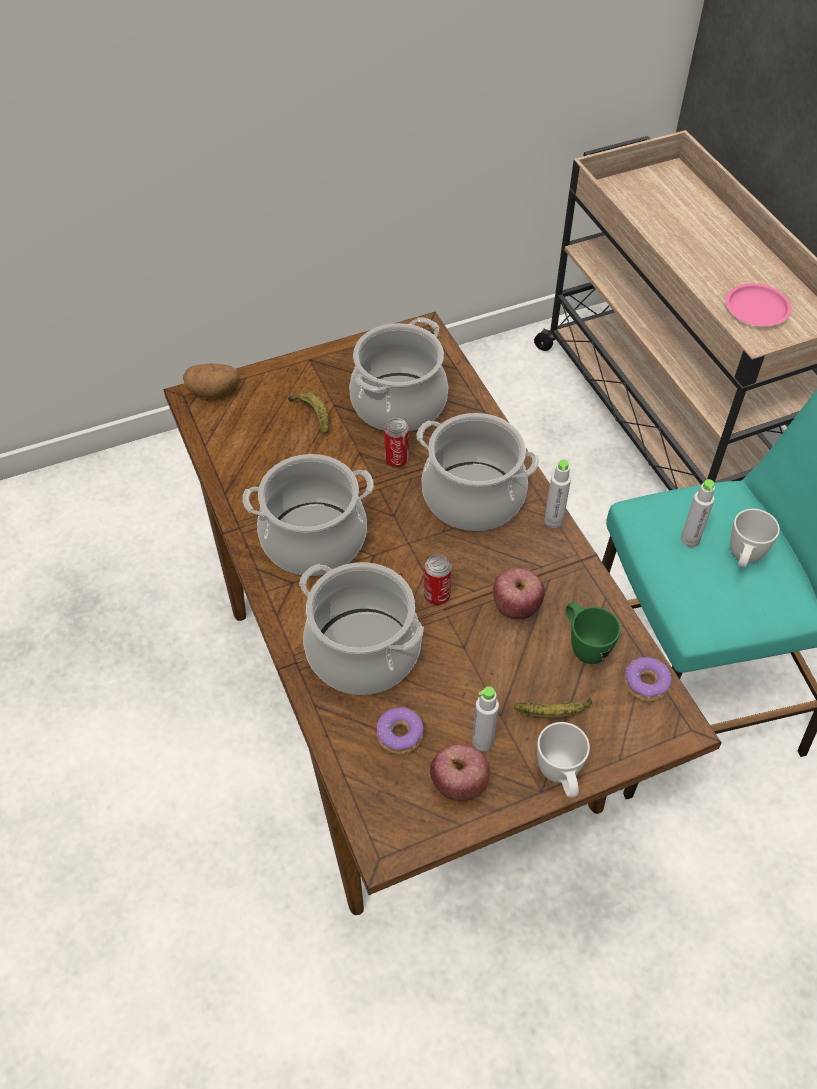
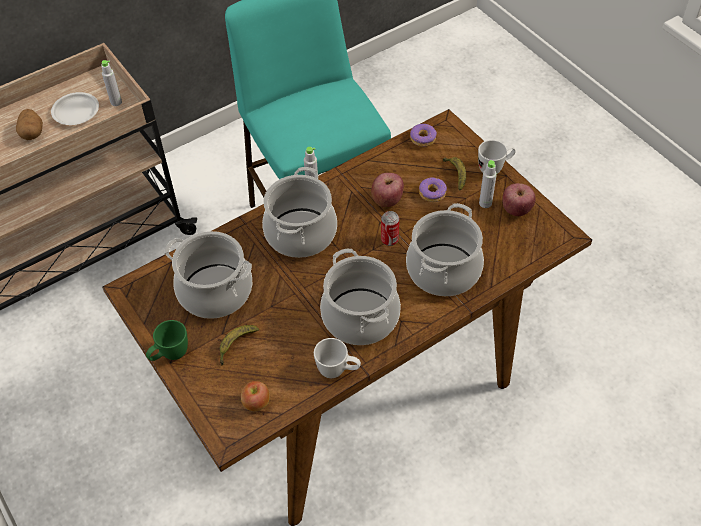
camera: 100 degrees left, 0 degrees up
potato [183,364,240,398] -> potato moved to [16,109,43,140]
donut [377,707,424,754] -> donut moved to [419,178,447,202]
can [384,418,409,468] -> none
green mug [566,602,621,664] -> green mug moved to [146,320,188,361]
grey bottle [681,479,715,547] -> grey bottle moved to [101,60,122,106]
pink plate [726,283,792,326] -> white plate [51,92,99,125]
white mug [730,509,780,568] -> white mug moved to [314,338,361,378]
none -> apple [241,381,270,412]

